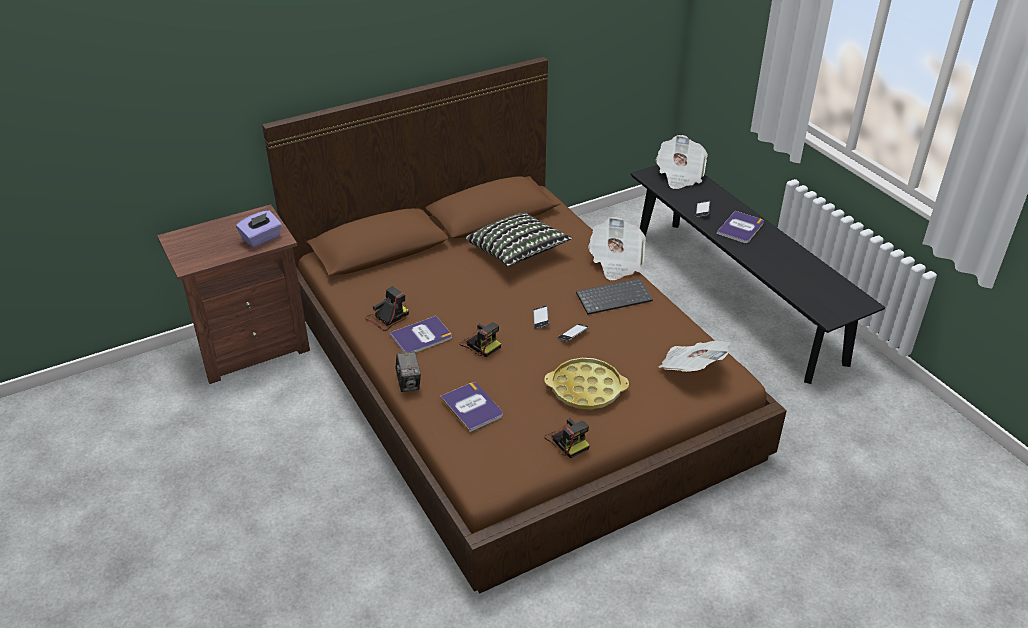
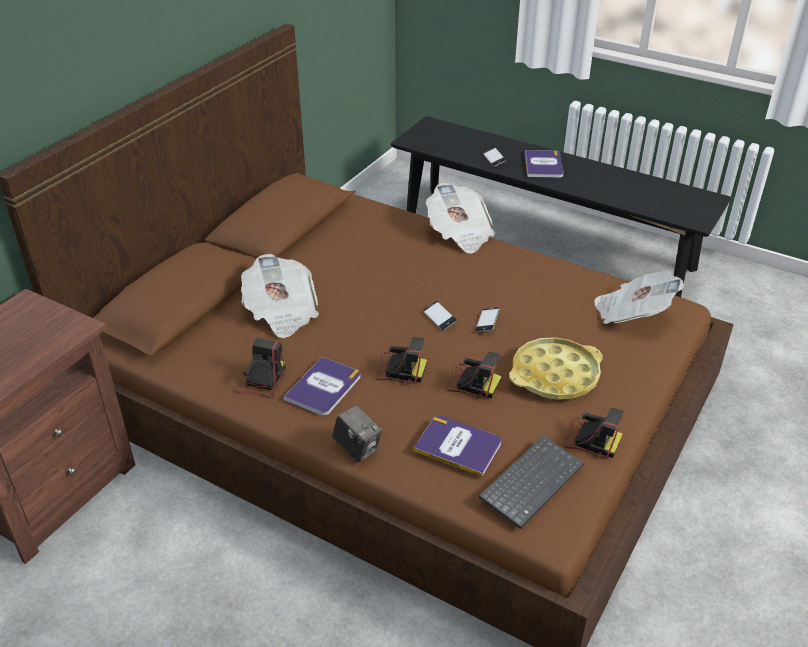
camera: 30 degrees left, 0 degrees up
purple tissue box [236,210,282,248] -> none
pillow [466,212,572,266] -> none
keyboard [576,278,653,315] -> keyboard moved to [479,436,584,529]
newspaper [656,135,708,189] -> newspaper moved to [241,254,319,338]
none -> camera [446,352,502,399]

